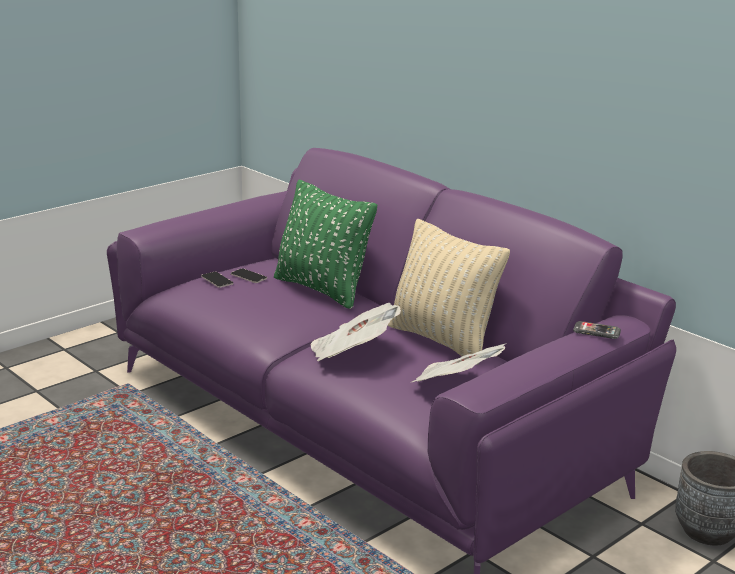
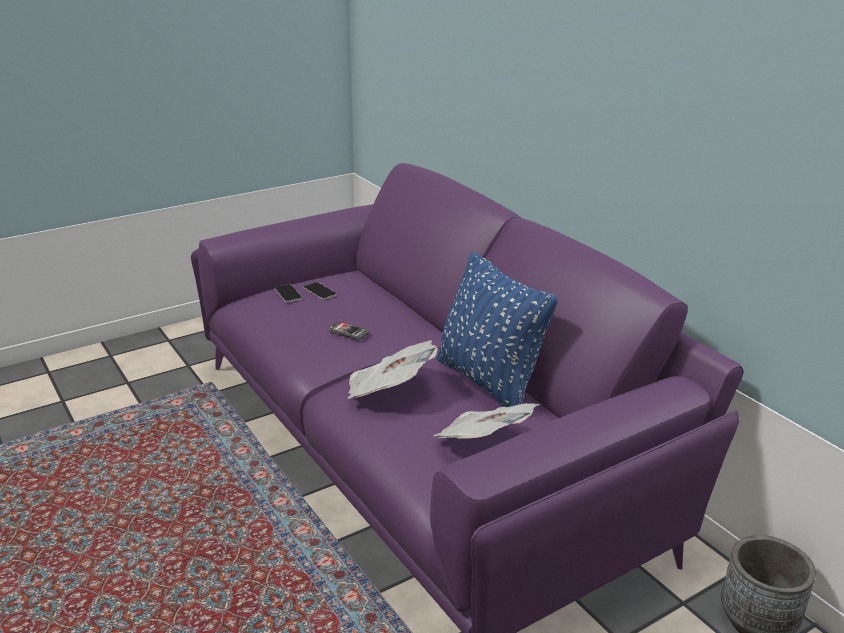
camera: 10 degrees right, 5 degrees up
green pillow [274,179,377,309] -> none
beige pillow [388,219,510,365] -> blue pillow [437,252,558,407]
phone [573,321,621,339] -> phone moved to [328,321,369,340]

